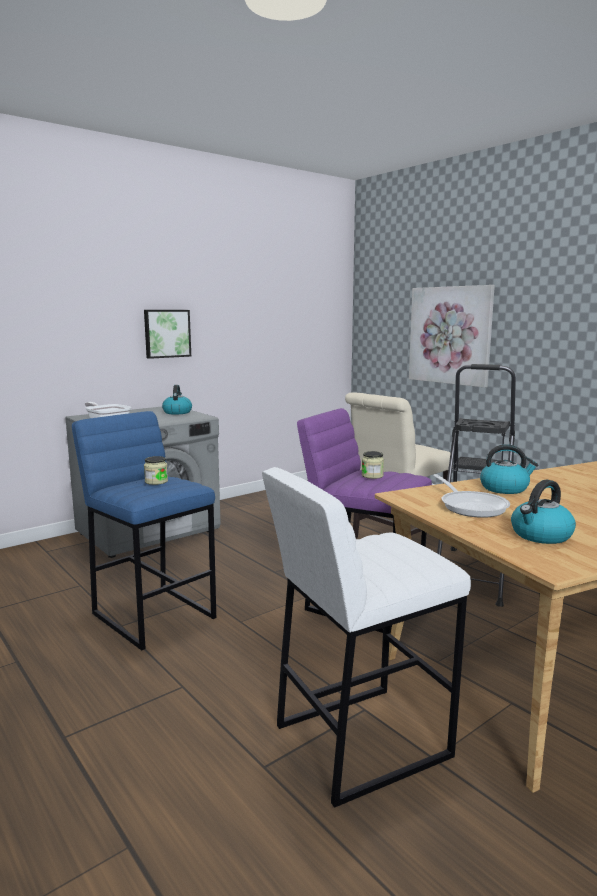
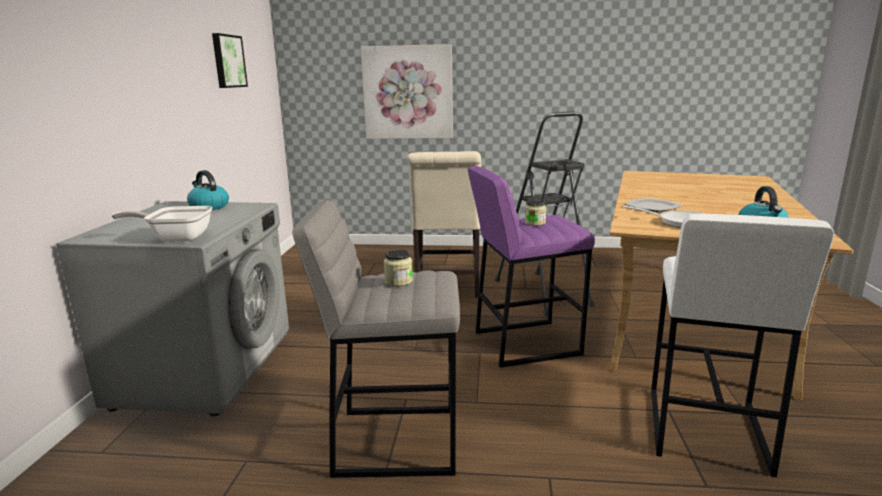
camera: 45 degrees left, 5 degrees up
blue stool [72,411,216,651] -> grey stool [292,200,460,478]
picture [144,310,191,359] -> picture moved to [212,33,248,88]
kettle [480,444,539,494] -> plate [625,198,682,212]

